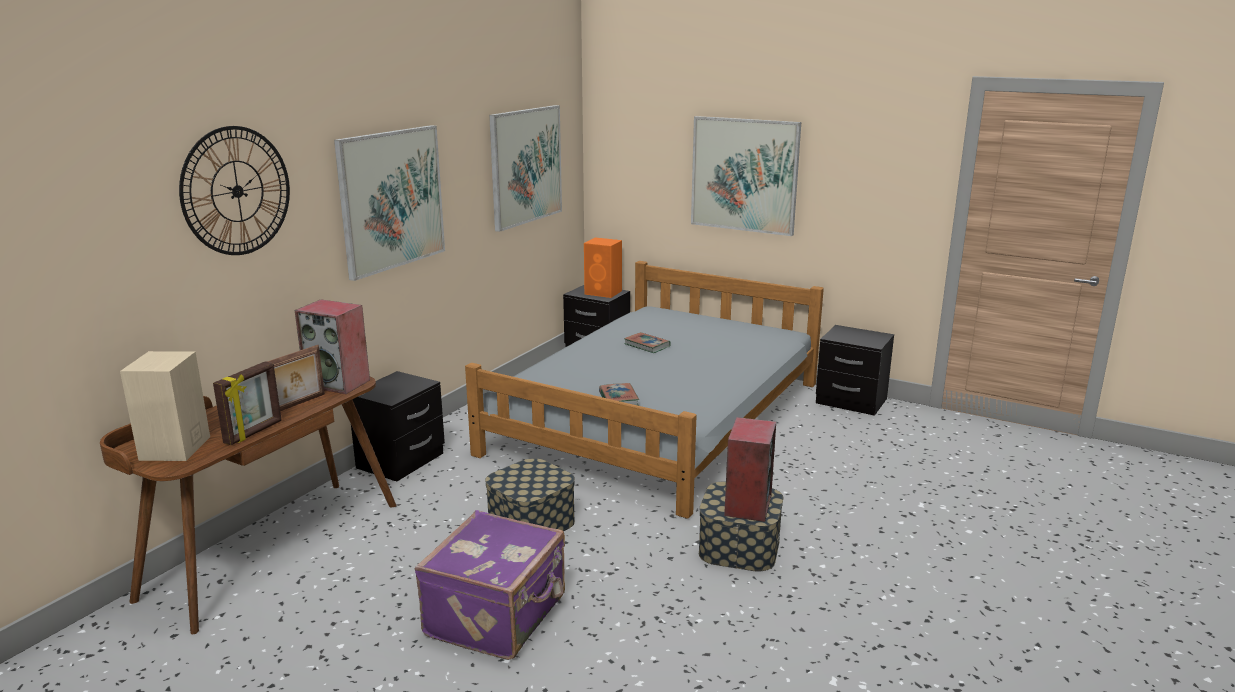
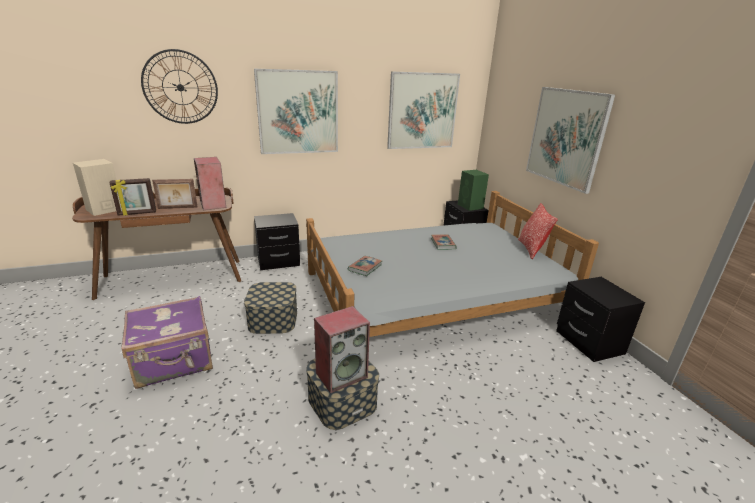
camera: 40 degrees right, 5 degrees up
orange speaker [584,237,622,298] -> green speaker [458,170,489,211]
none -> pillow [518,203,558,259]

